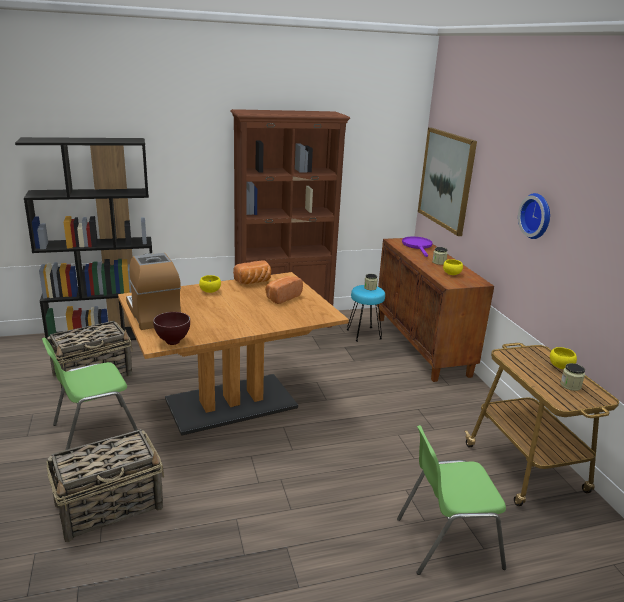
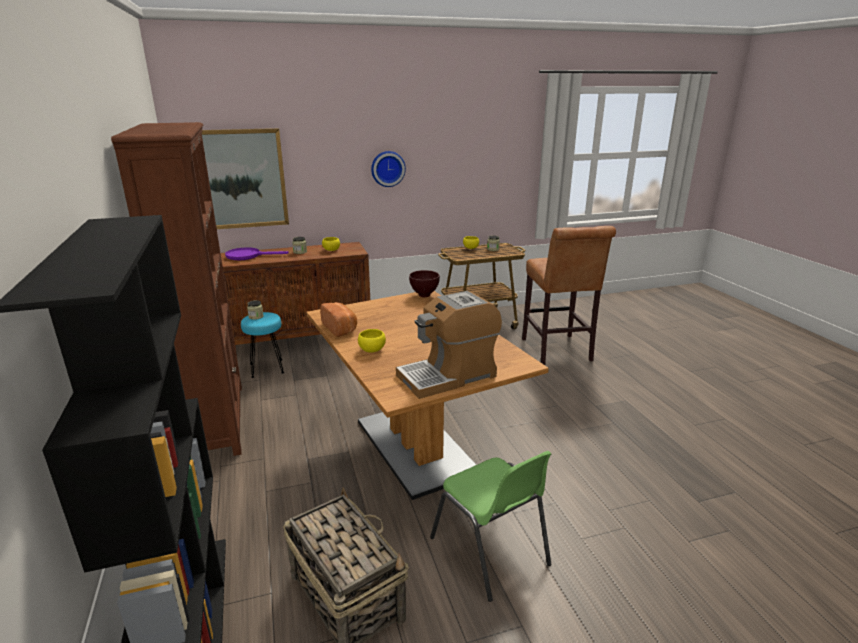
camera: 90 degrees left, 0 degrees up
basket [46,429,164,542] -> none
brown bowl [153,312,190,345] -> brown bowl moved to [409,270,440,297]
bread [265,276,303,304] -> none
green chair [397,425,506,575] -> brown stool [522,226,616,365]

